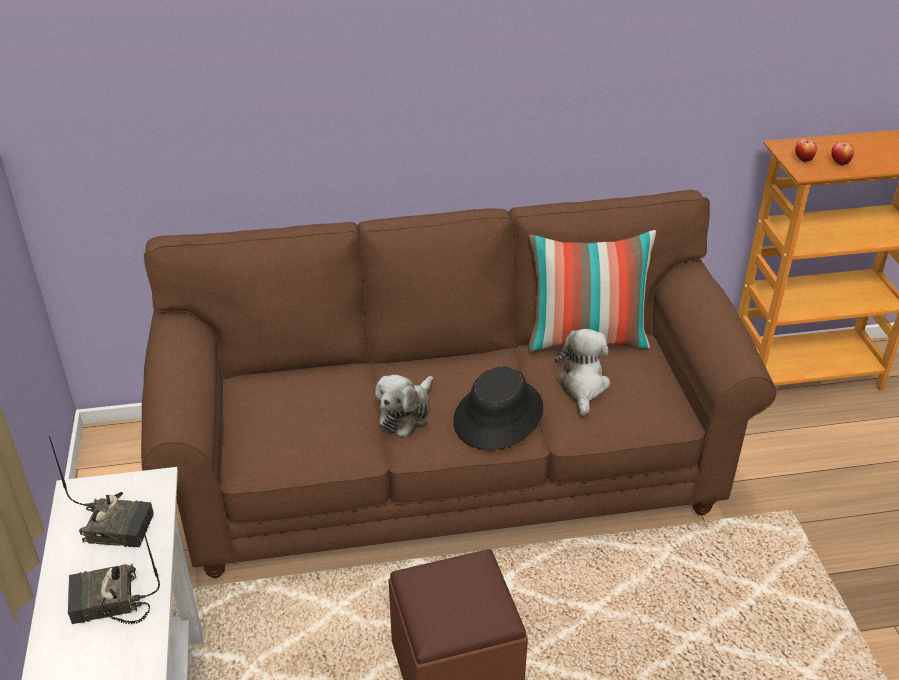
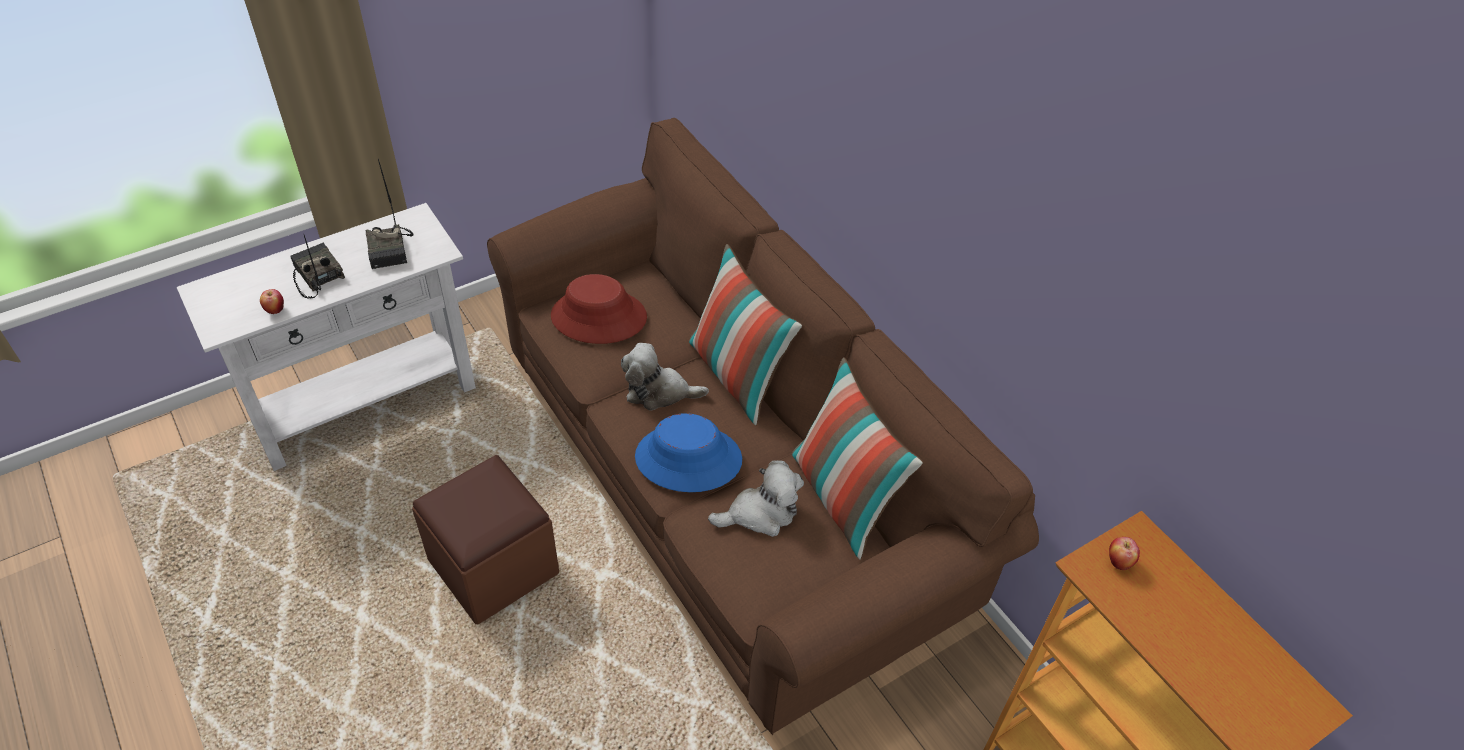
camera: 65 degrees right, 10 degrees up
black hat [453,366,543,450] -> blue hat [635,413,742,492]
apple [831,142,854,166] -> apple moved to [260,289,284,314]
none -> red hat [551,274,647,344]
none -> pillow [689,244,802,426]

